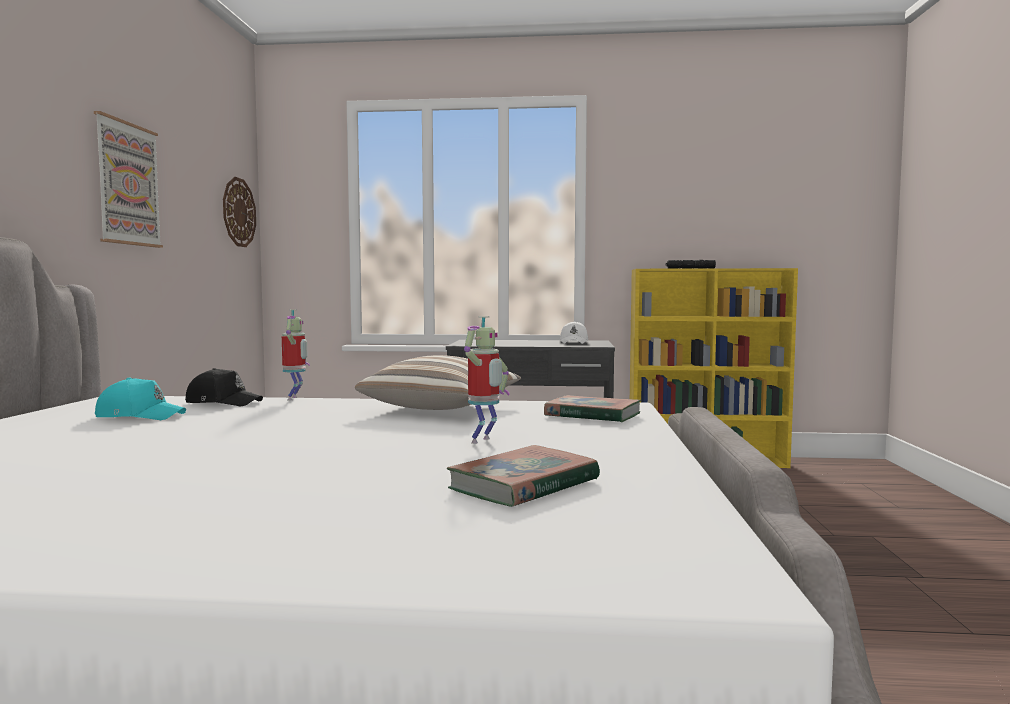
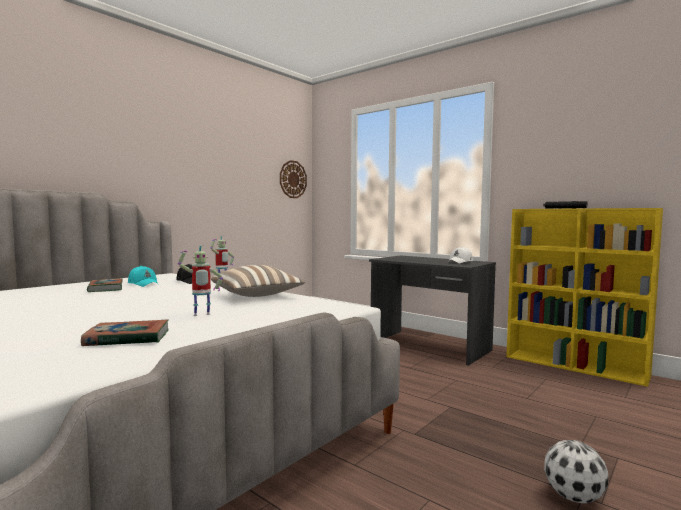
camera: 35 degrees right, 0 degrees up
picture [94,111,163,248] -> none
book [544,395,641,423] -> book moved to [87,279,123,292]
none -> football [544,440,608,503]

